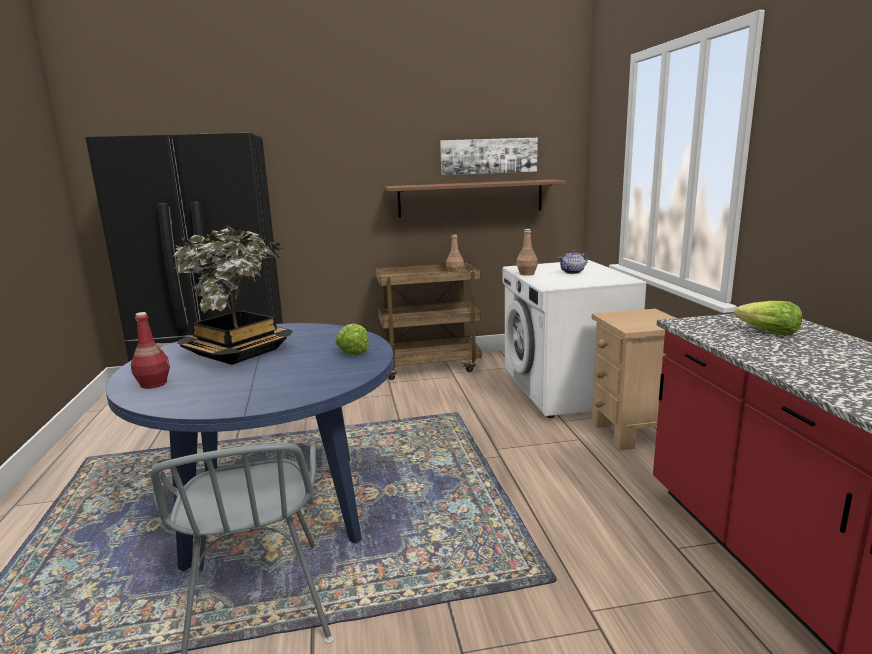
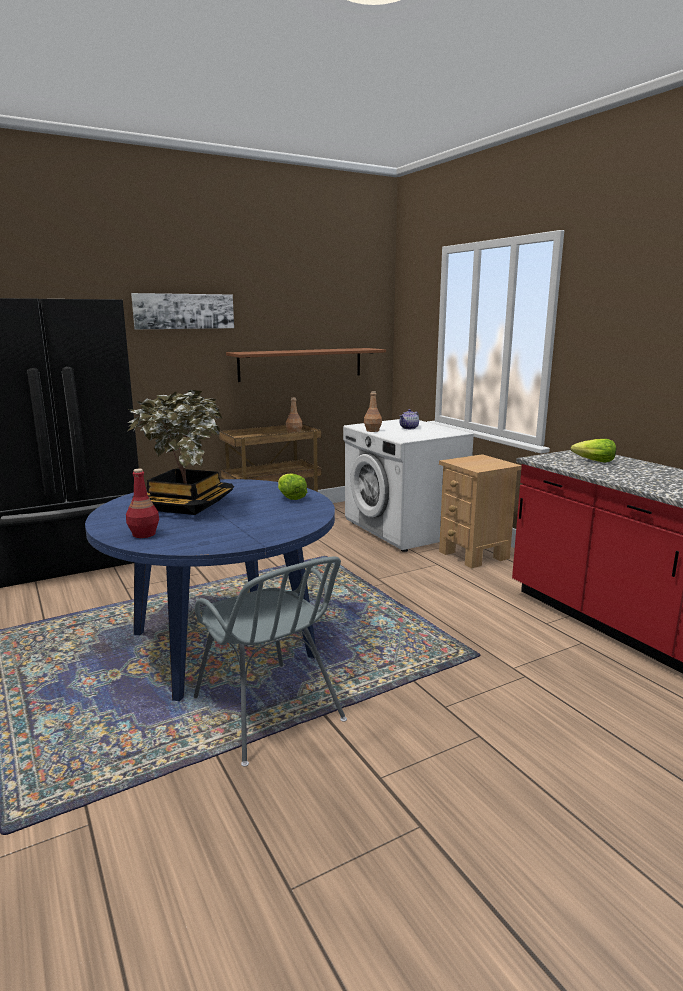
camera: 20 degrees left, 0 degrees up
picture [440,138,538,175] -> picture moved to [131,293,234,329]

